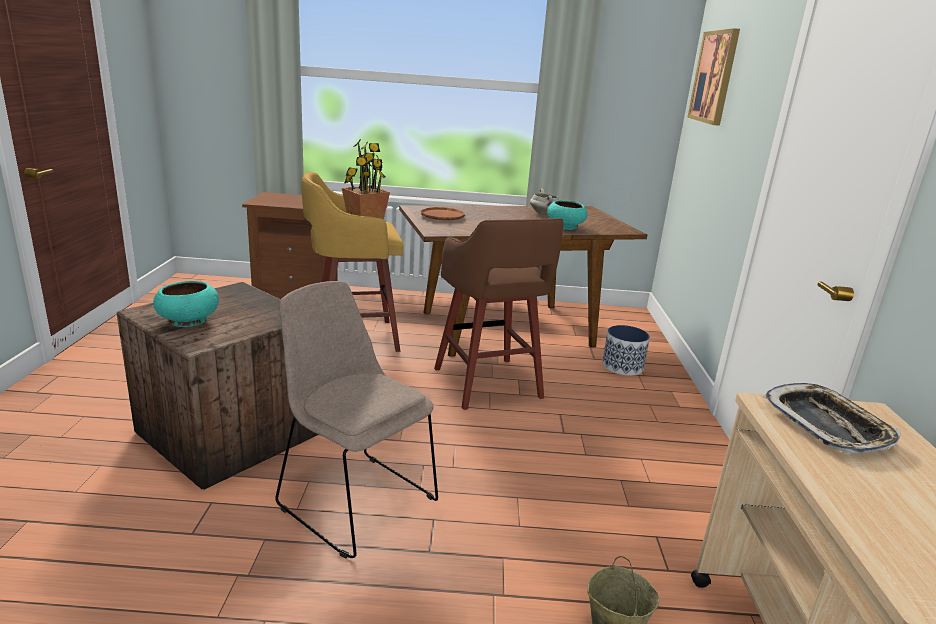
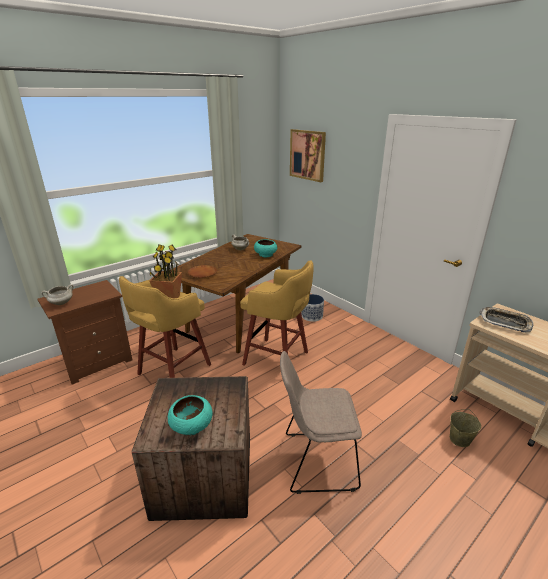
camera: 40 degrees left, 5 degrees up
brown stool [434,218,564,410] -> yellow stool [240,260,314,366]
none -> white cooking pot [41,284,74,305]

